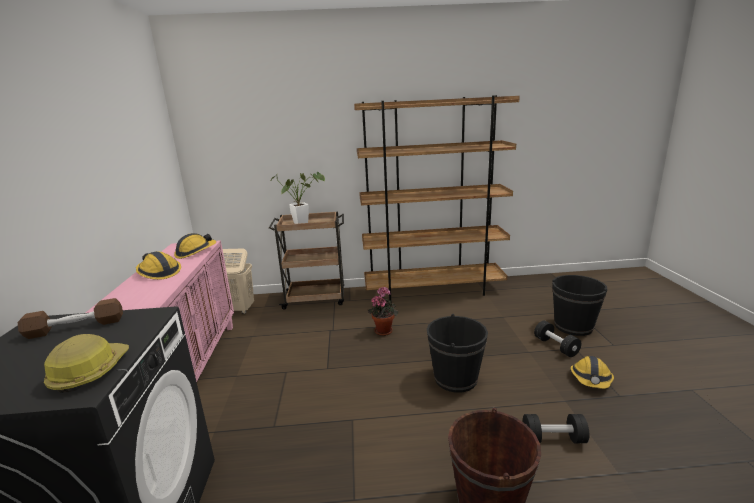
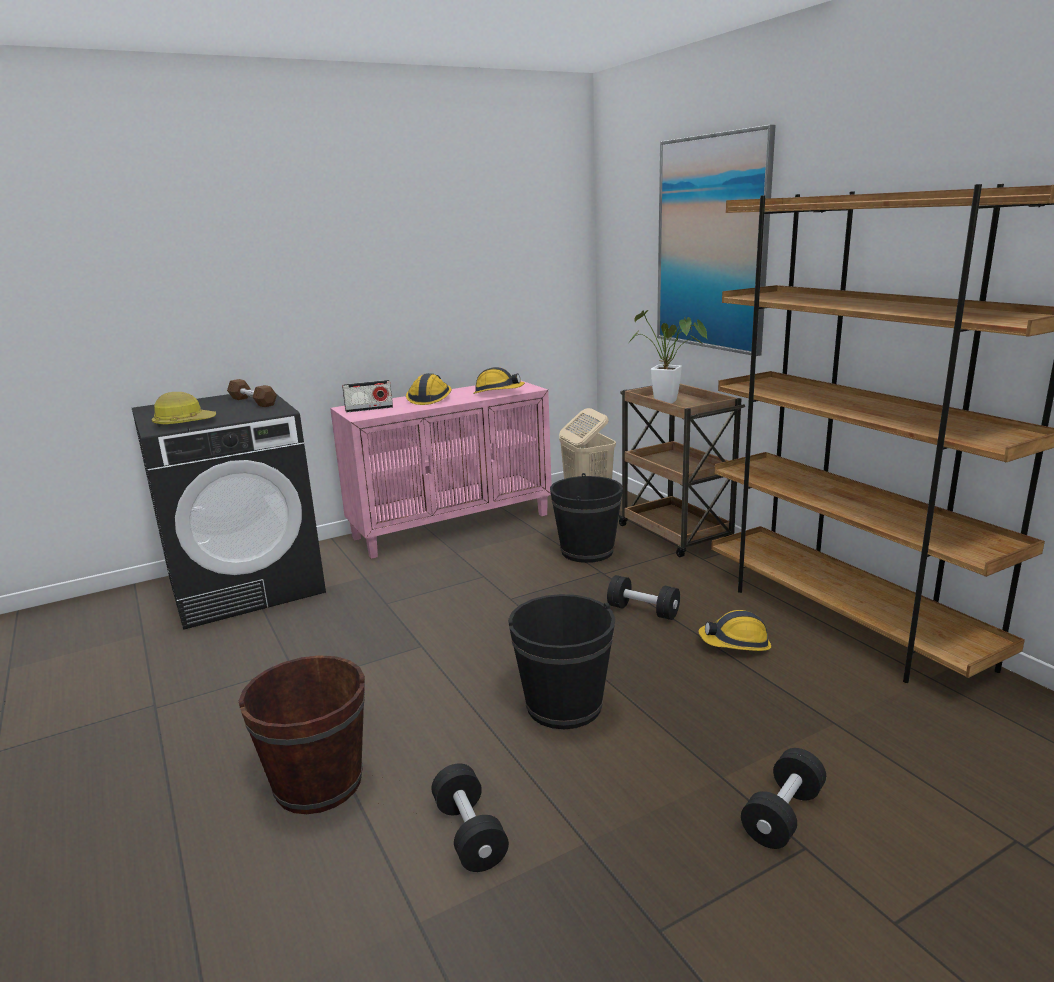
camera: 65 degrees right, 0 degrees up
potted plant [368,287,398,336] -> black dumbbell [607,575,680,620]
black bucket [552,275,608,336] -> black bucket moved to [550,473,623,563]
hard hat [570,356,614,389] -> hard hat moved to [698,610,771,651]
none -> radio [342,380,393,413]
none -> picture [657,125,776,356]

